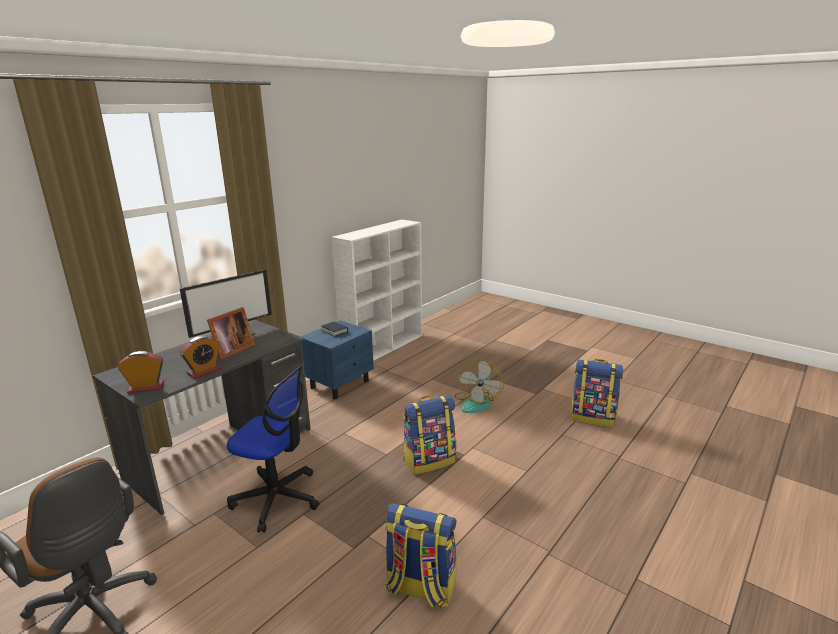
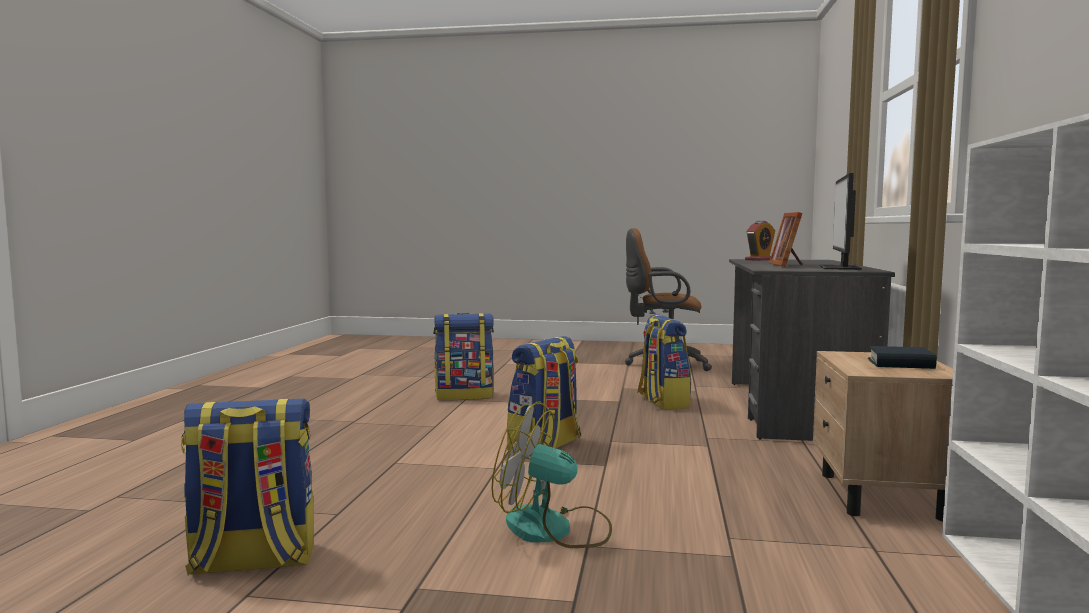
camera: 150 degrees right, 15 degrees down
alarm clock [180,336,222,379] -> none
office chair [227,366,320,533] -> backpack [637,314,691,410]
blue nightstand [301,320,374,399] -> beige nightstand [813,351,953,521]
fan [455,359,504,413] -> fan turned 60 degrees counterclockwise [492,401,612,548]

